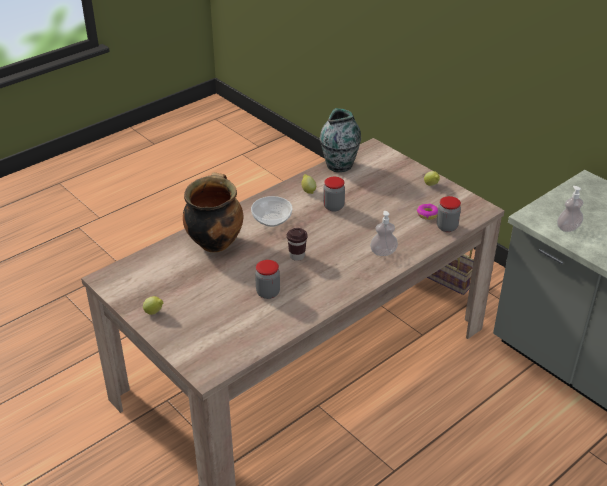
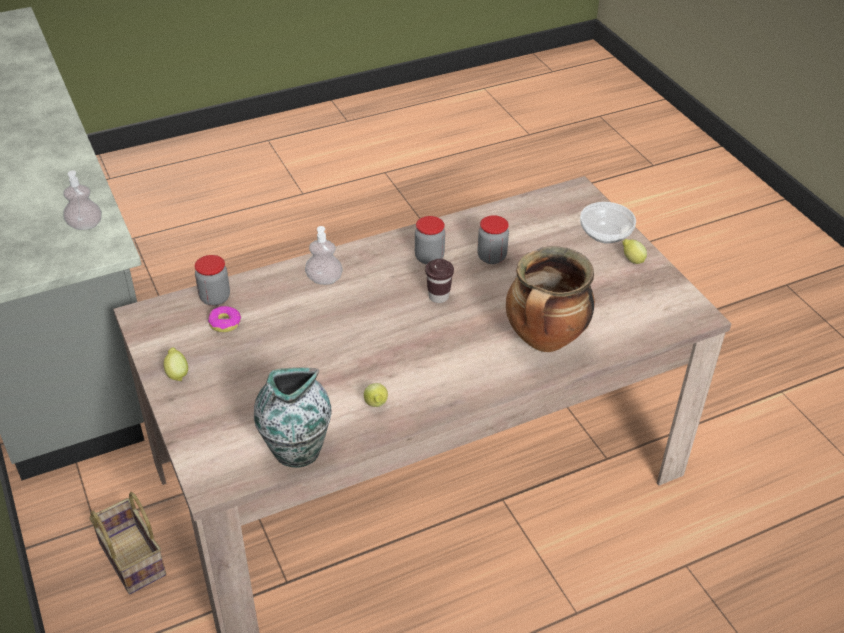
camera: 165 degrees left, 5 degrees up
bowl [251,196,292,227] -> bowl moved to [580,202,636,244]
jar [323,177,345,212] -> jar moved to [415,216,445,265]

